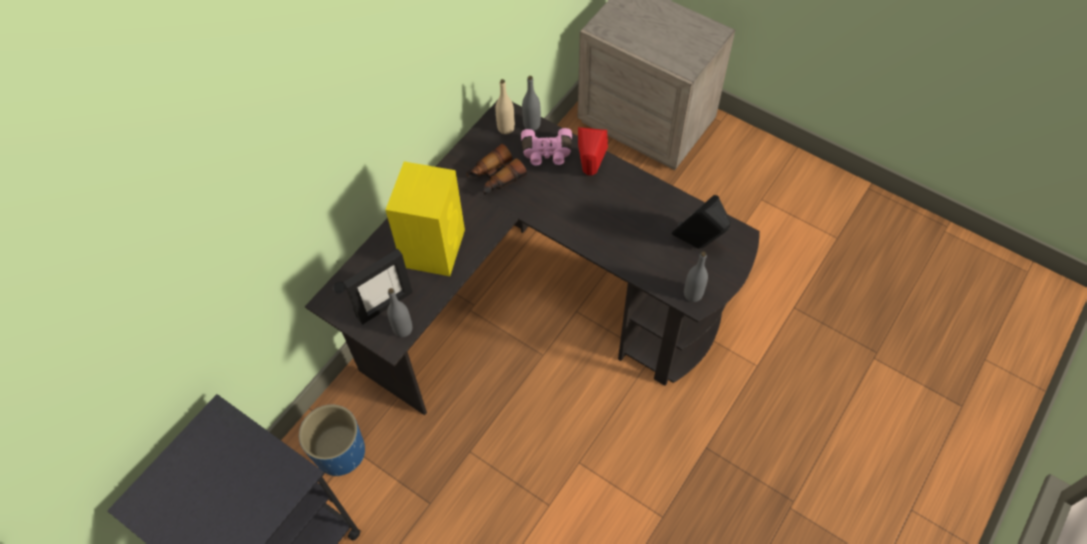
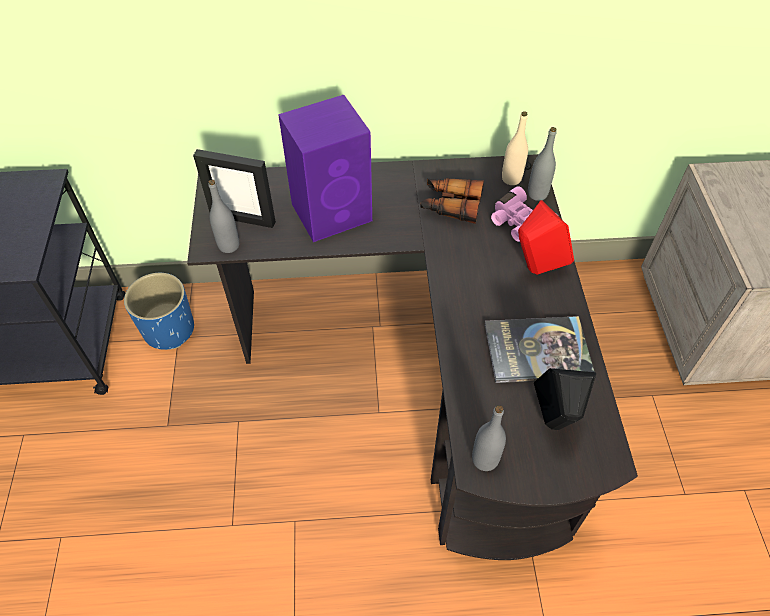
camera: 50 degrees right, 5 degrees down
yellow speaker [386,162,465,276] -> purple speaker [278,95,372,242]
none -> book [485,316,595,383]

